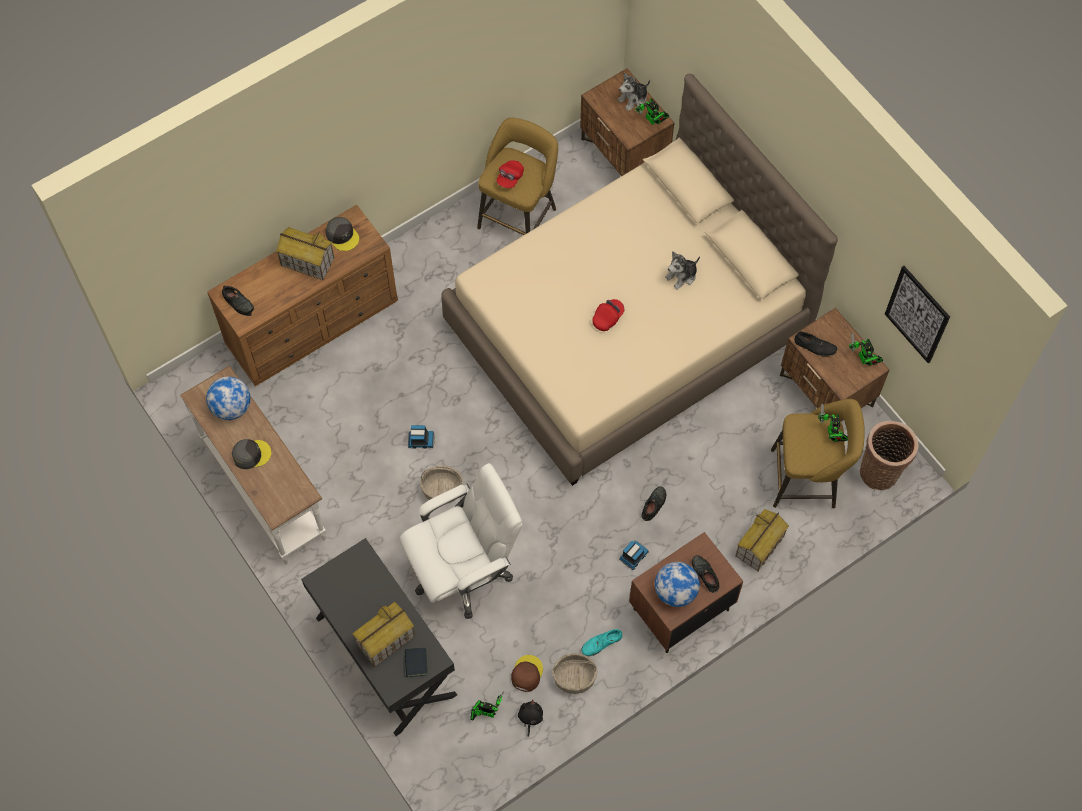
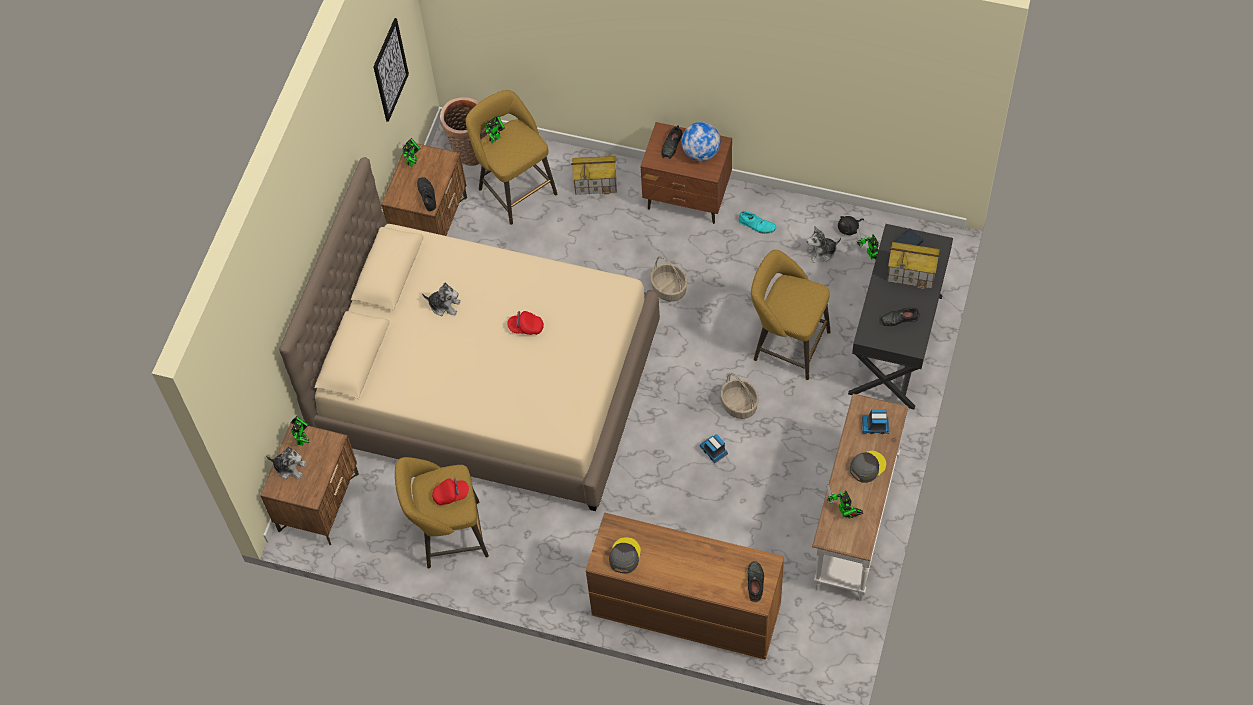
camera: 125 degrees left, 5 degrees down
globe [206,377,251,420] -> toy robot [827,485,863,519]
grey cap [232,439,272,469] -> grey cap turned 105 degrees clockwise [850,451,886,483]
toy house [276,227,334,280] -> none
white office chair [399,463,523,619] -> yellow stool [751,250,830,380]
brown cap [511,655,543,692] -> plush toy [806,226,841,263]
basket [552,653,597,694] -> basket moved to [650,256,687,302]
toy truck [619,540,649,570] -> toy truck moved to [861,409,889,434]
black shoe [641,486,666,521] -> black shoe moved to [880,308,920,326]

